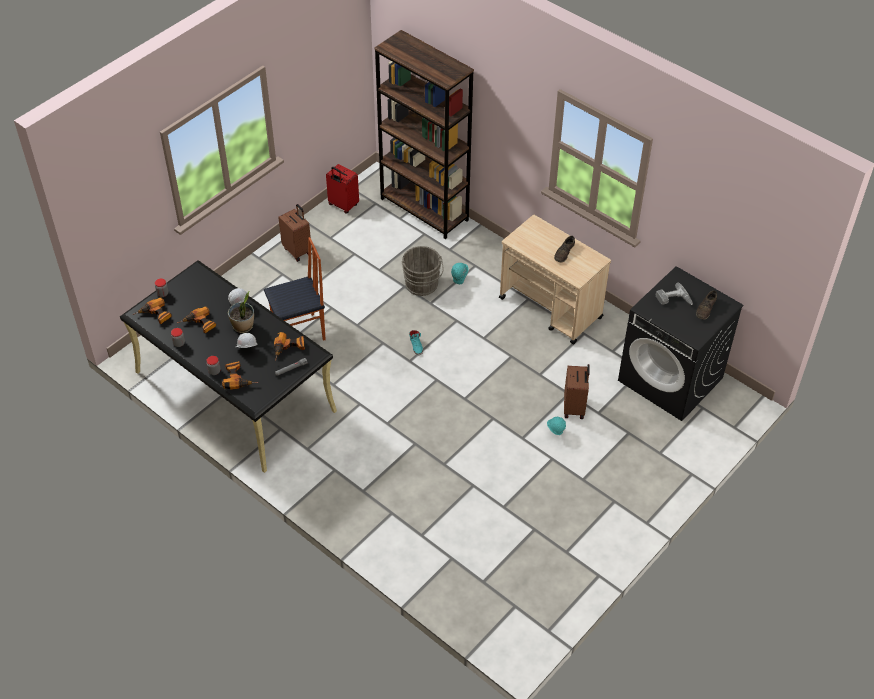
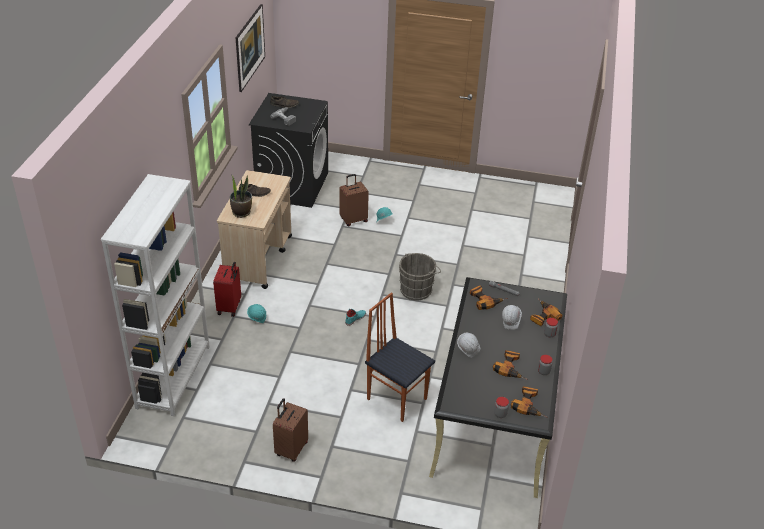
camera: 120 degrees left, 10 degrees down
potted plant [228,291,254,333] -> potted plant moved to [230,174,252,218]
red suitcase [326,164,359,213] -> red suitcase moved to [213,262,241,317]
brown bookcase [374,30,474,239] -> white bookcase [101,174,210,416]
grey bucket [402,246,444,296] -> grey bucket moved to [399,253,441,301]
none -> picture [235,4,265,92]

